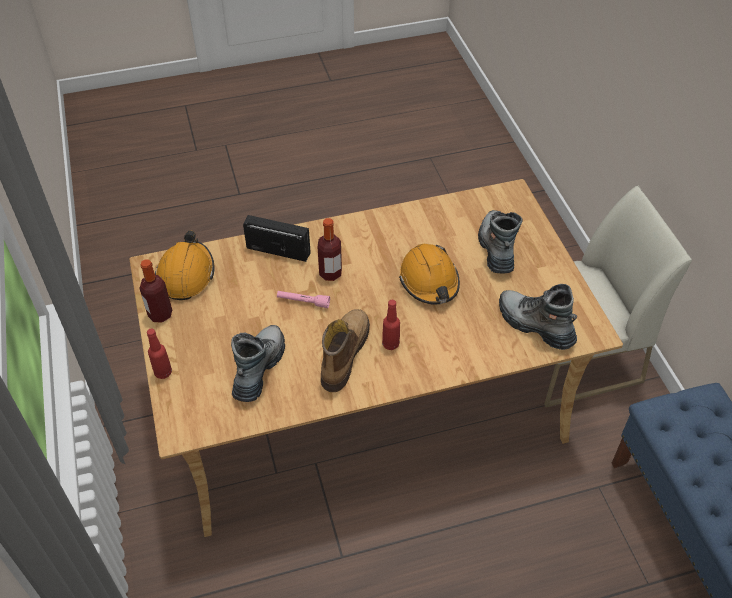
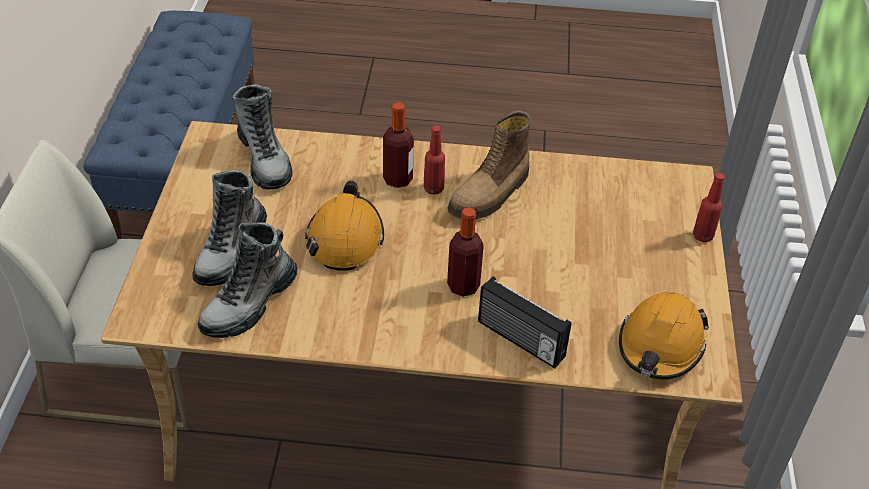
camera: 160 degrees left, 5 degrees down
bottle [139,259,172,323] -> bottle moved to [383,102,414,188]
boot [231,325,285,402] -> boot moved to [198,222,297,338]
pink flashlight [277,291,330,308] -> none

